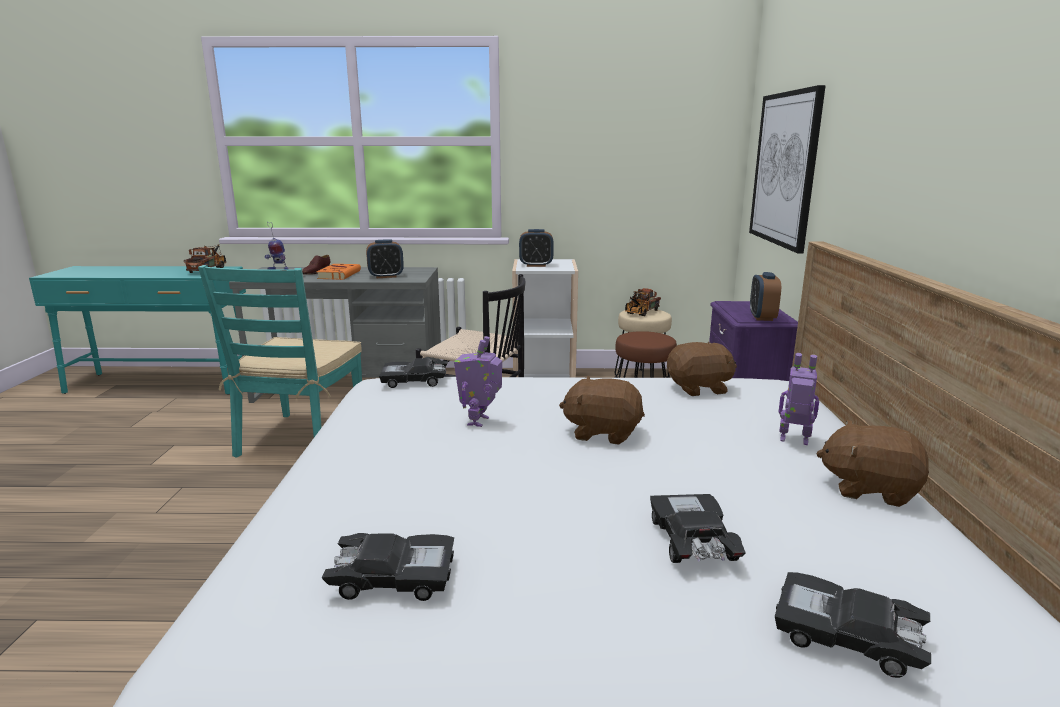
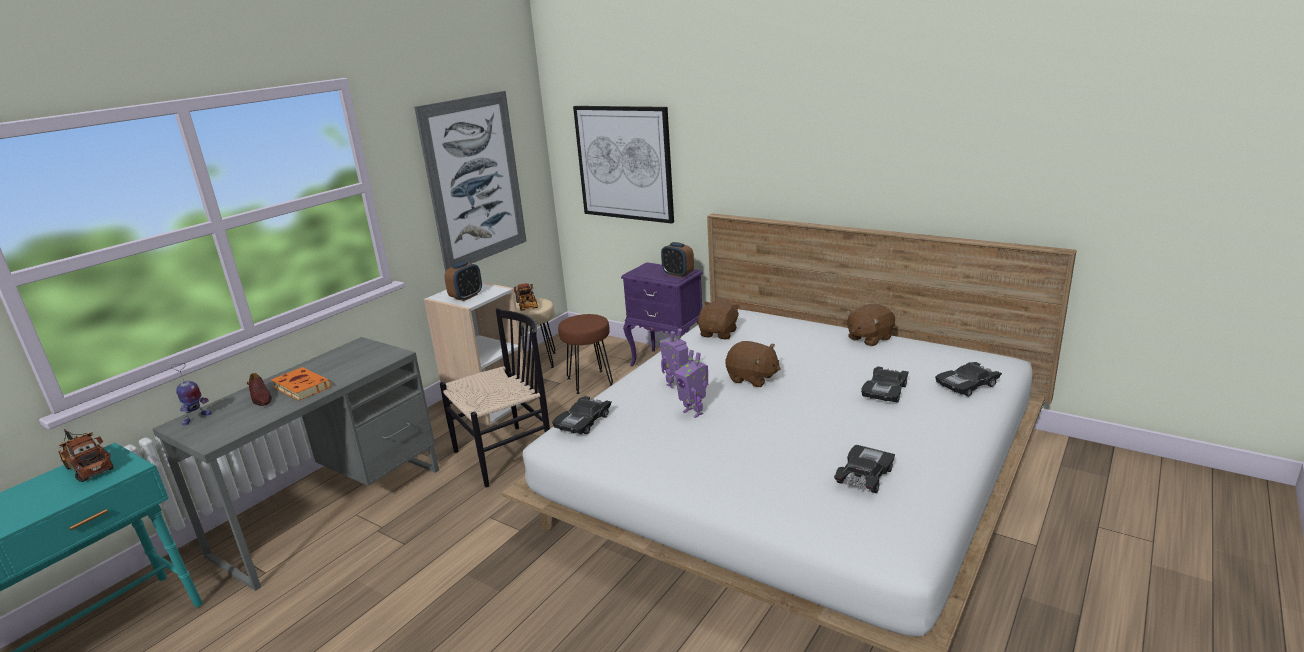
camera: 55 degrees left, 5 degrees up
turquoise chair [198,265,362,458] -> none
alarm clock [366,239,404,278] -> none
brown plush toy [559,376,645,445] -> brown plush toy turned 105 degrees counterclockwise [725,341,781,387]
black toy car [650,494,746,563] -> black toy car turned 90 degrees counterclockwise [861,366,909,402]
toy robot [779,353,819,445] -> toy robot moved to [660,329,689,389]
none -> picture [414,91,526,272]

